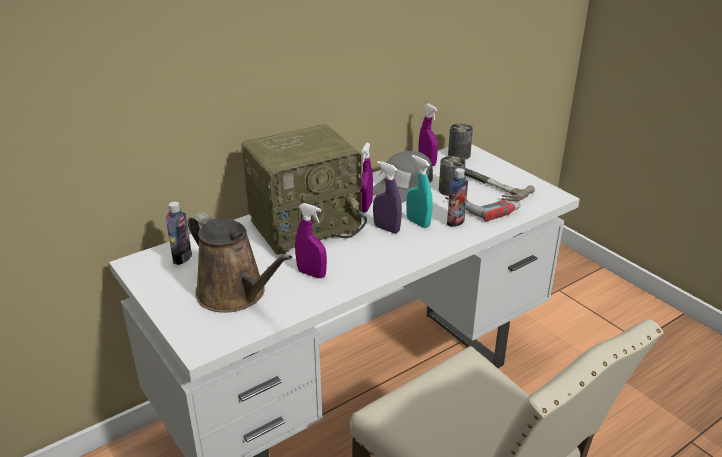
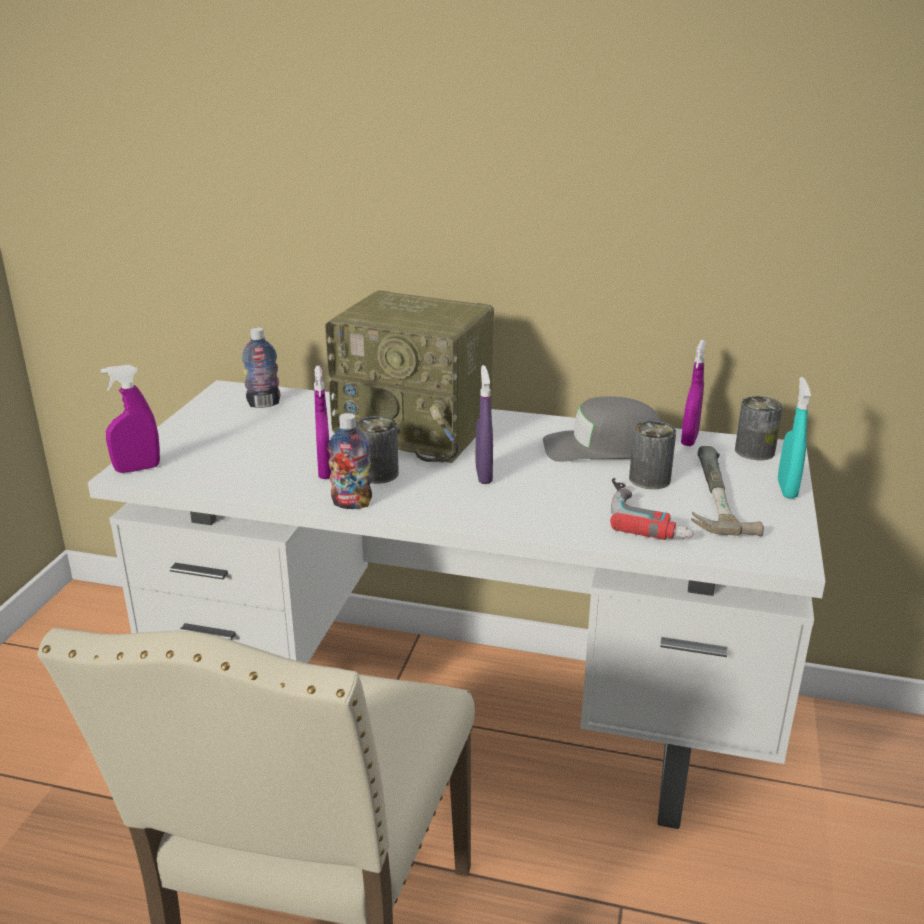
camera: 50 degrees right, 5 degrees down
brown watering can [188,212,292,313] -> none
purple spray bottle [359,143,373,213] -> purple spray bottle moved to [101,365,160,473]
turquoise spray bottle [406,155,433,228] -> turquoise spray bottle moved to [778,377,811,499]
bottle [447,168,468,227] -> bottle moved to [328,413,372,509]
none -> can [356,416,399,484]

